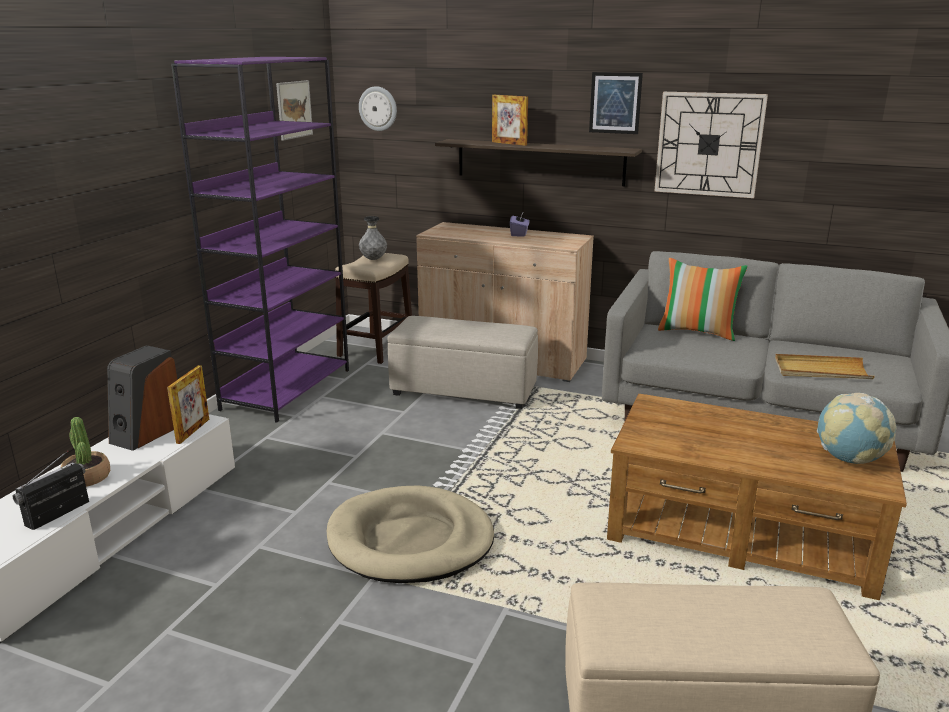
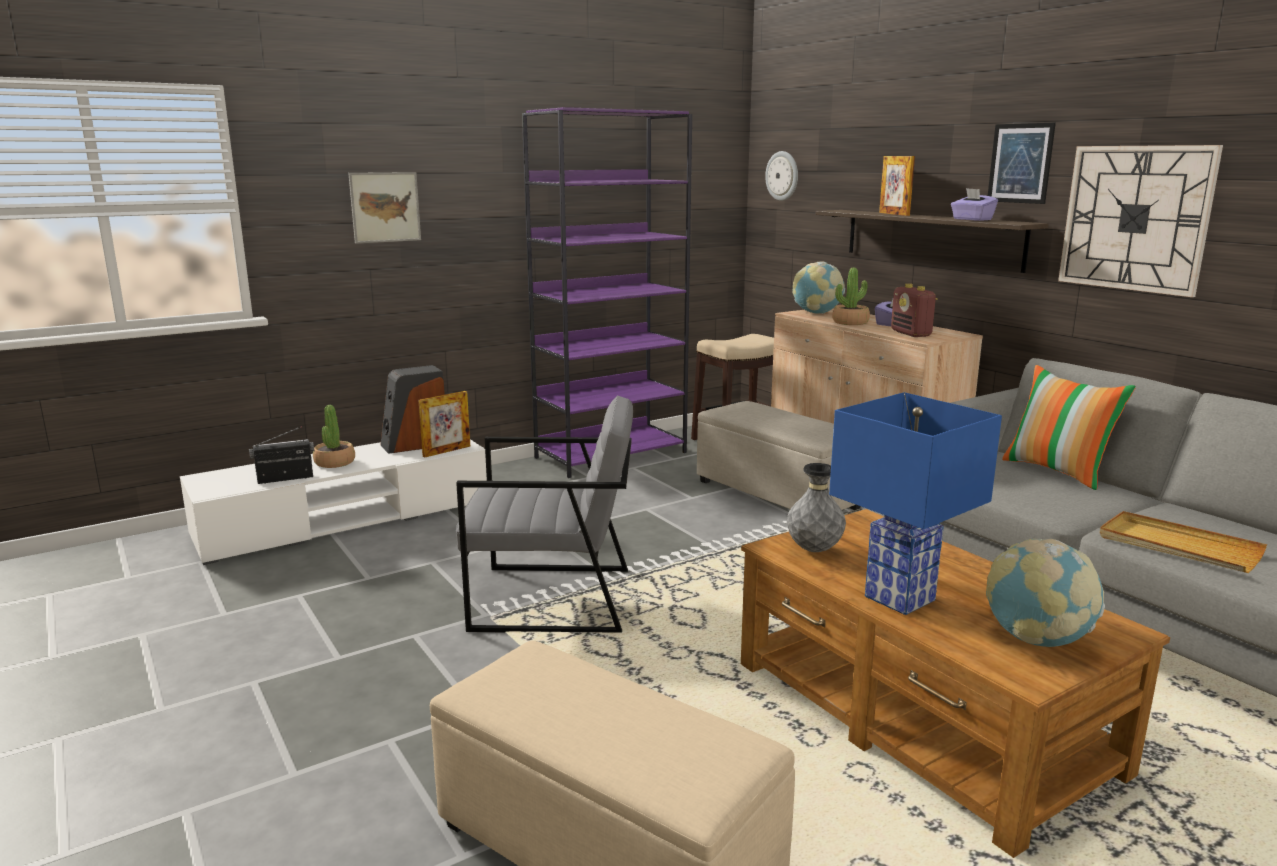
camera: 35 degrees right, 5 degrees down
picture [276,80,313,141] -> picture moved to [348,172,421,244]
beige dog bed [327,485,494,583] -> grey armchair [456,395,633,633]
grey vase [359,216,387,260] -> grey vase moved to [787,463,846,552]
none -> globe [793,261,845,314]
none -> blue table lamp [829,392,1002,615]
none -> potted plant [832,268,870,325]
none -> radio [891,283,938,337]
none -> purple tissue box [951,188,998,221]

